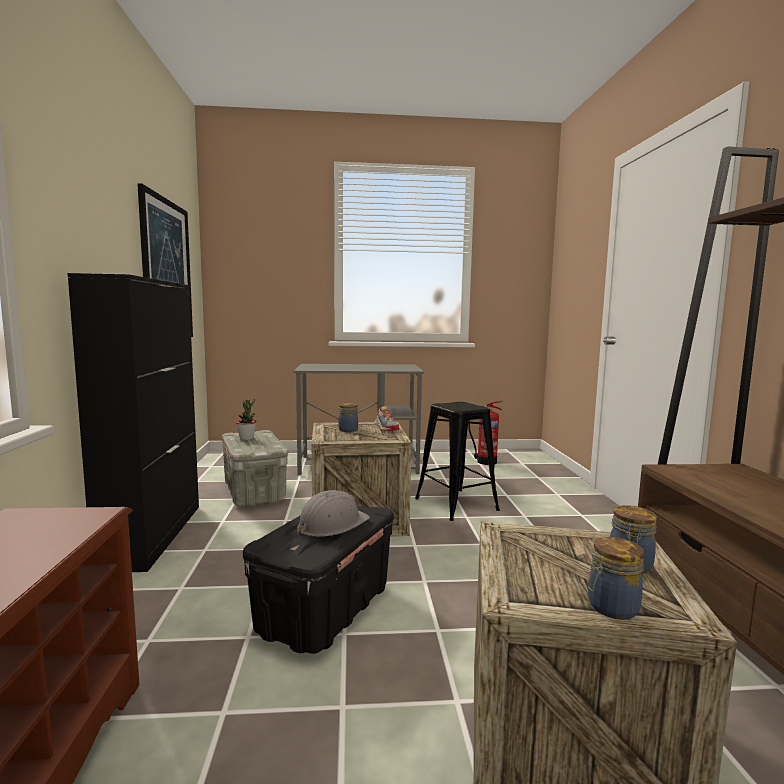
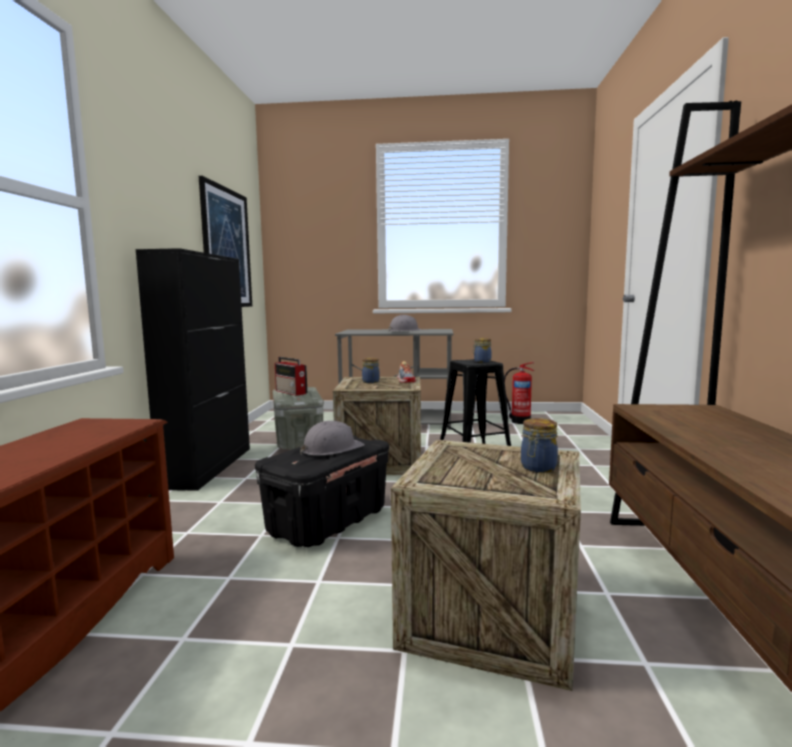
camera: 10 degrees right, 0 degrees up
potted plant [235,399,257,440] -> radio [275,357,307,396]
jar [587,537,644,620] -> jar moved to [472,338,492,363]
none -> grey hard hat [388,315,423,332]

